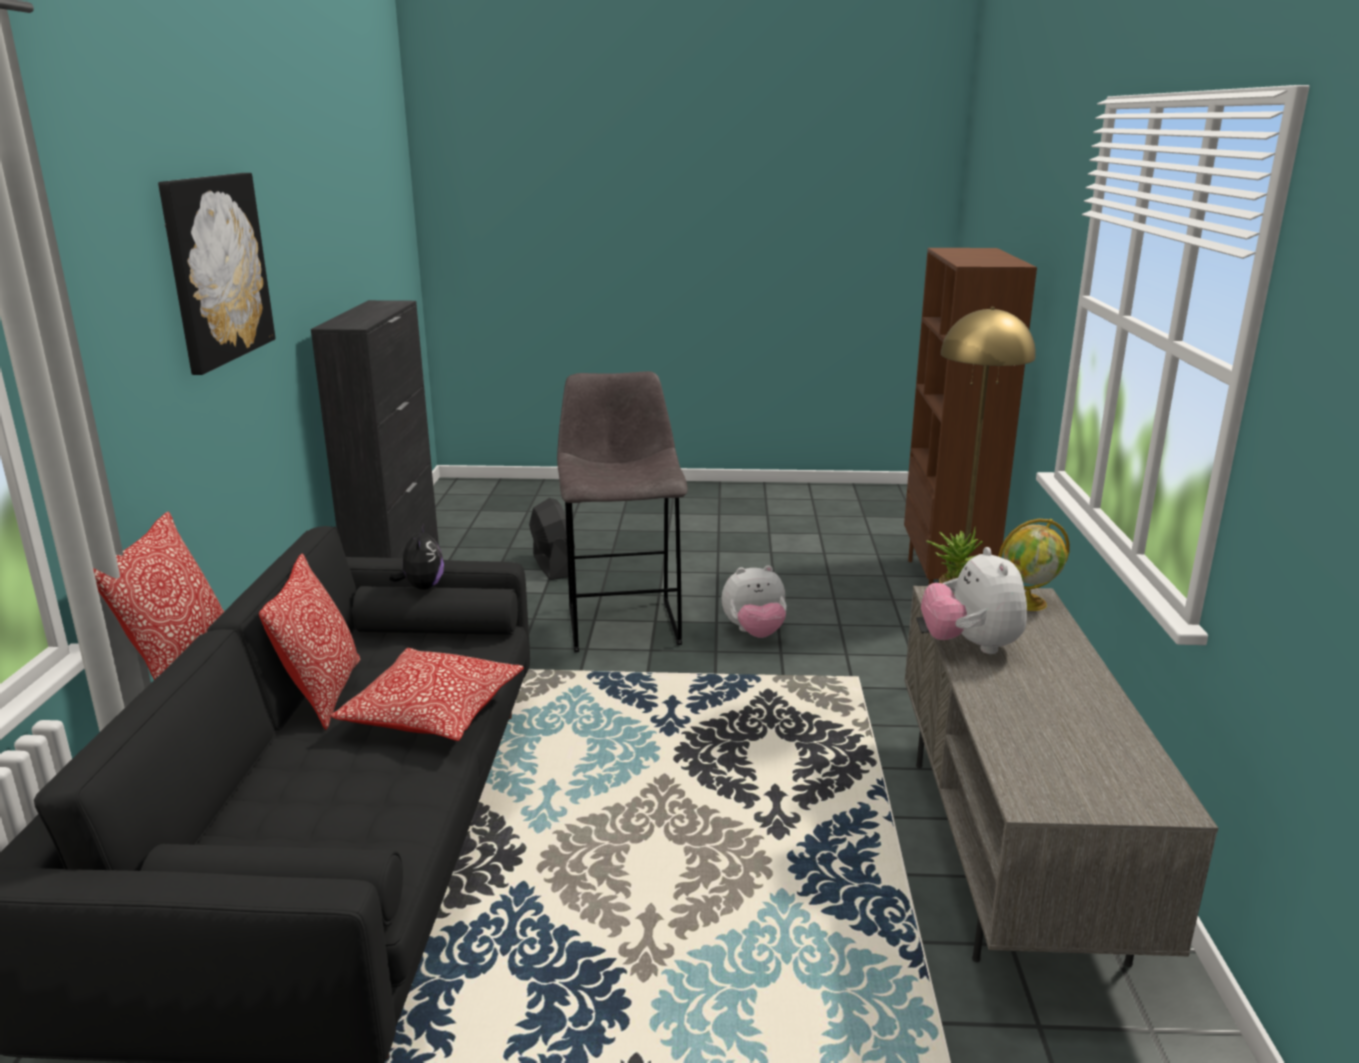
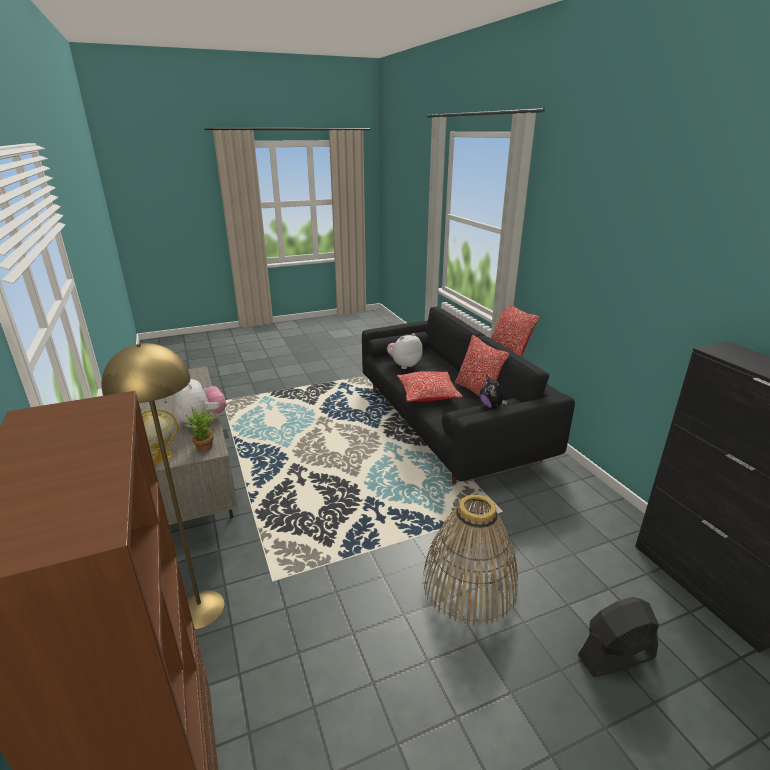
camera: 155 degrees right, 5 degrees up
picture [158,173,276,375] -> none
black fan [529,498,575,580] -> black fan turned 120 degrees clockwise [578,597,659,677]
grey stool [557,371,688,653] -> basket [422,494,518,625]
plush toy [722,565,787,638] -> plush toy moved to [387,333,423,369]

